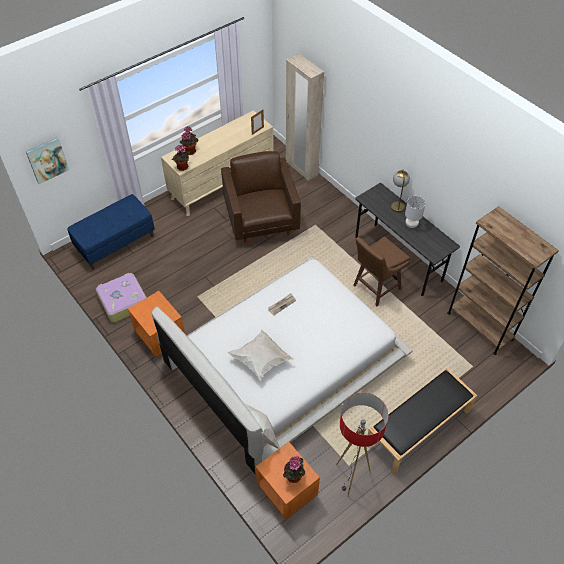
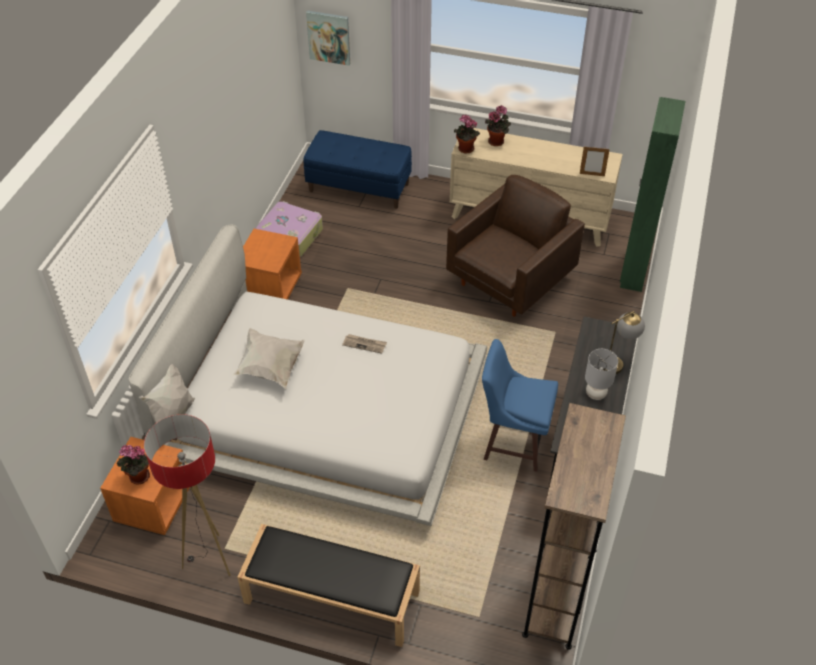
camera: 55 degrees right, 5 degrees down
beige wardrobe [286,54,324,181] -> green wardrobe [620,97,686,292]
brown stool [353,236,410,306] -> blue stool [482,339,558,472]

